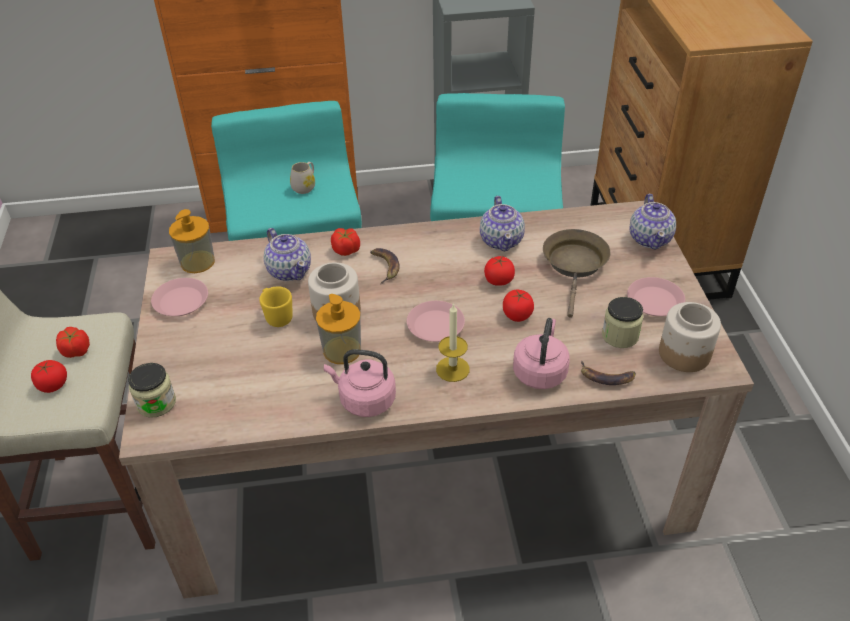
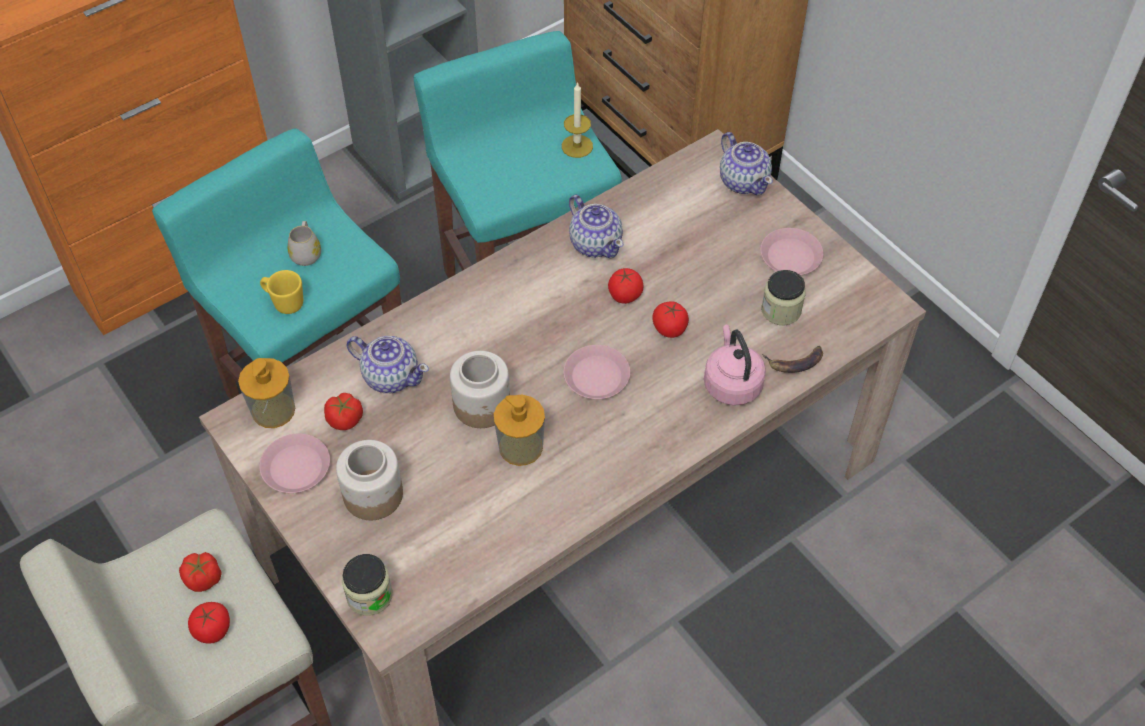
camera: 30 degrees left, 10 degrees up
yellow mug [259,286,293,327] -> yellow mug moved to [260,270,303,314]
pink kettle [324,349,396,417] -> none
tomato [331,228,360,256] -> tomato moved to [324,393,363,430]
banana [370,248,400,284] -> none
candle [436,303,470,382] -> candle moved to [562,82,593,158]
brown frying pan [543,229,611,318] -> none
jar [659,302,721,372] -> jar moved to [336,440,403,520]

